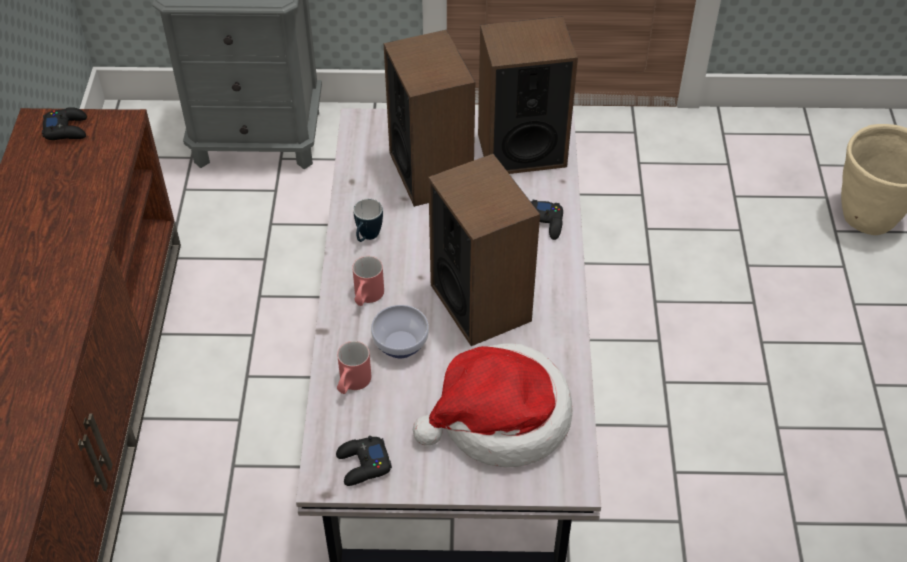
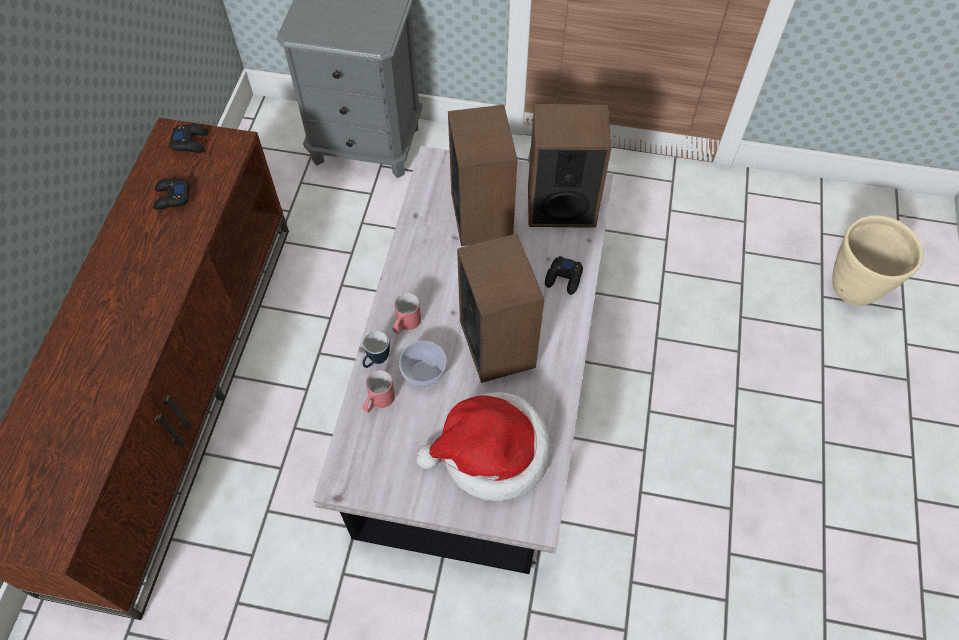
camera: 10 degrees right, 10 degrees up
black game controller [336,436,392,486] -> black game controller moved to [153,177,190,210]
mug [353,198,383,242] -> mug moved to [362,331,390,368]

